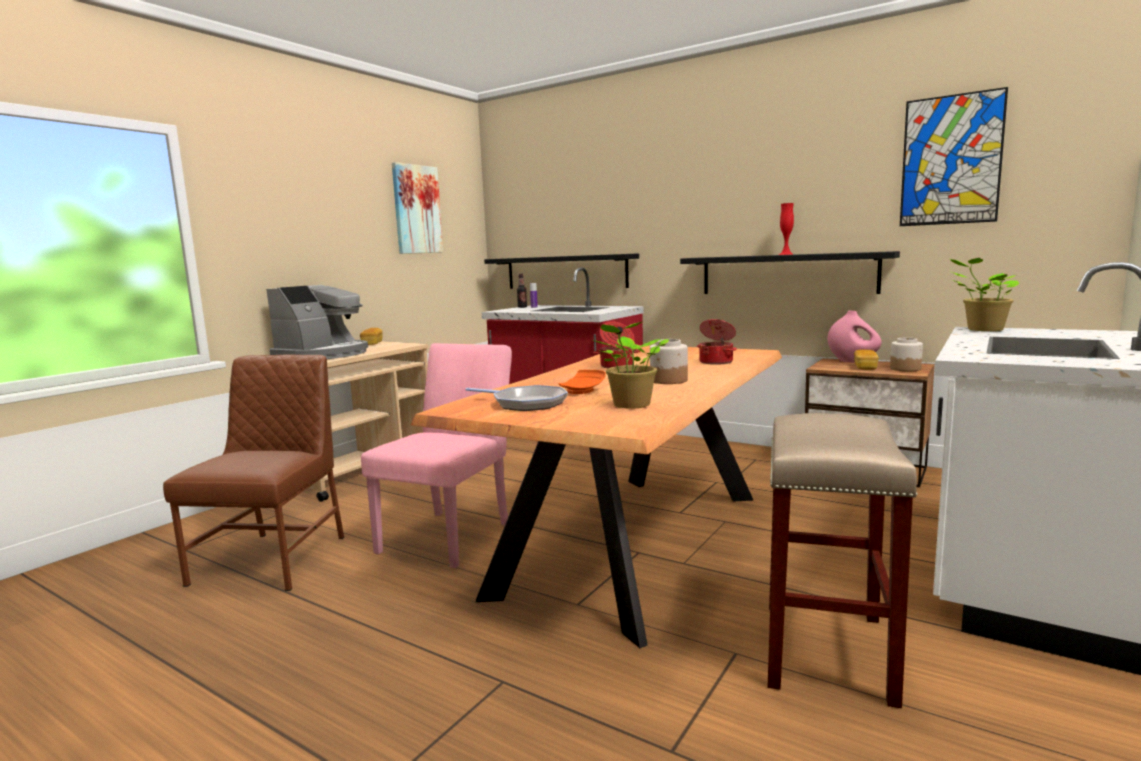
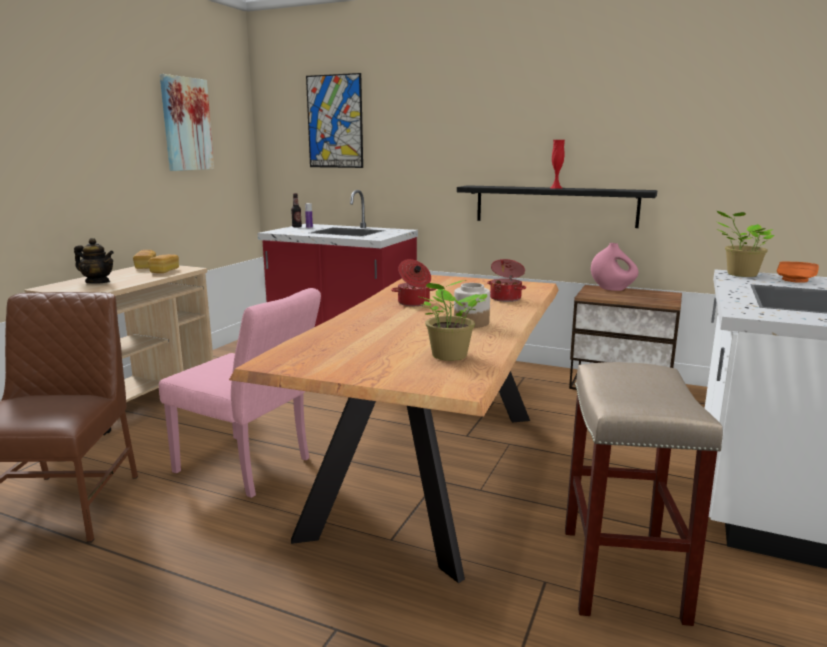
camera: 10 degrees left, 5 degrees up
coffee machine [266,285,368,359] -> teapot [74,238,114,284]
pink chair [361,343,512,568] -> pink chair turned 105 degrees clockwise [159,288,321,498]
frying pan [465,385,568,411] -> none
black shelf [484,253,639,289] -> none
orange plate [558,370,606,394] -> orange plate moved to [777,262,819,283]
bread [854,349,879,370] -> bread moved to [148,254,179,273]
jar [890,338,923,371] -> none
picture [900,87,1008,226] -> picture moved to [306,73,363,168]

